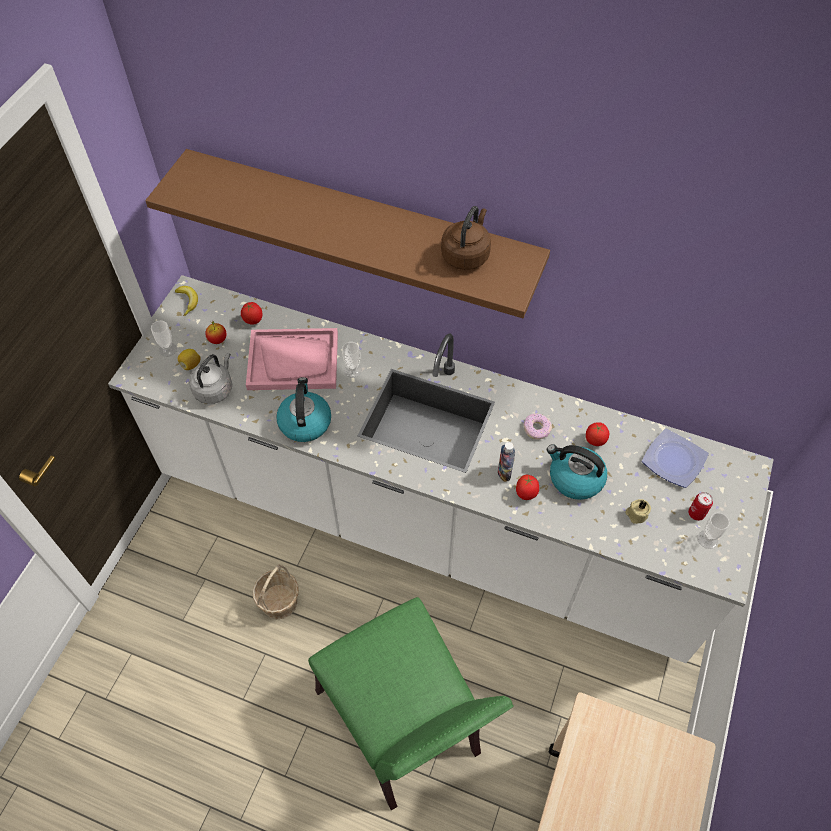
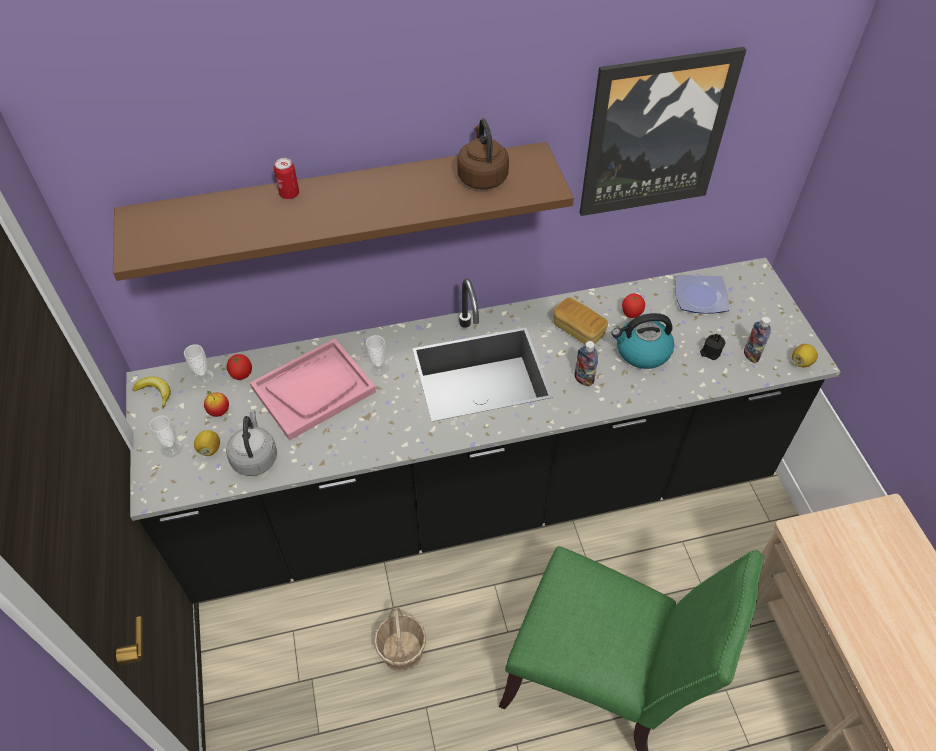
camera: 35 degrees left, 5 degrees down
white counter [108,275,774,663] -> black counter [126,257,841,604]
kettle [276,377,331,442] -> none
tomato [516,475,539,500] -> none
donut [524,414,552,440] -> bread [554,297,608,345]
beige candle [625,499,651,524] -> black candle [700,333,725,360]
can [688,492,713,521] -> can moved to [274,158,299,199]
cup [697,512,729,549] -> cup moved to [184,345,214,385]
none -> picture [580,47,746,216]
none -> bottle [744,316,771,363]
none -> lemon [792,344,818,367]

